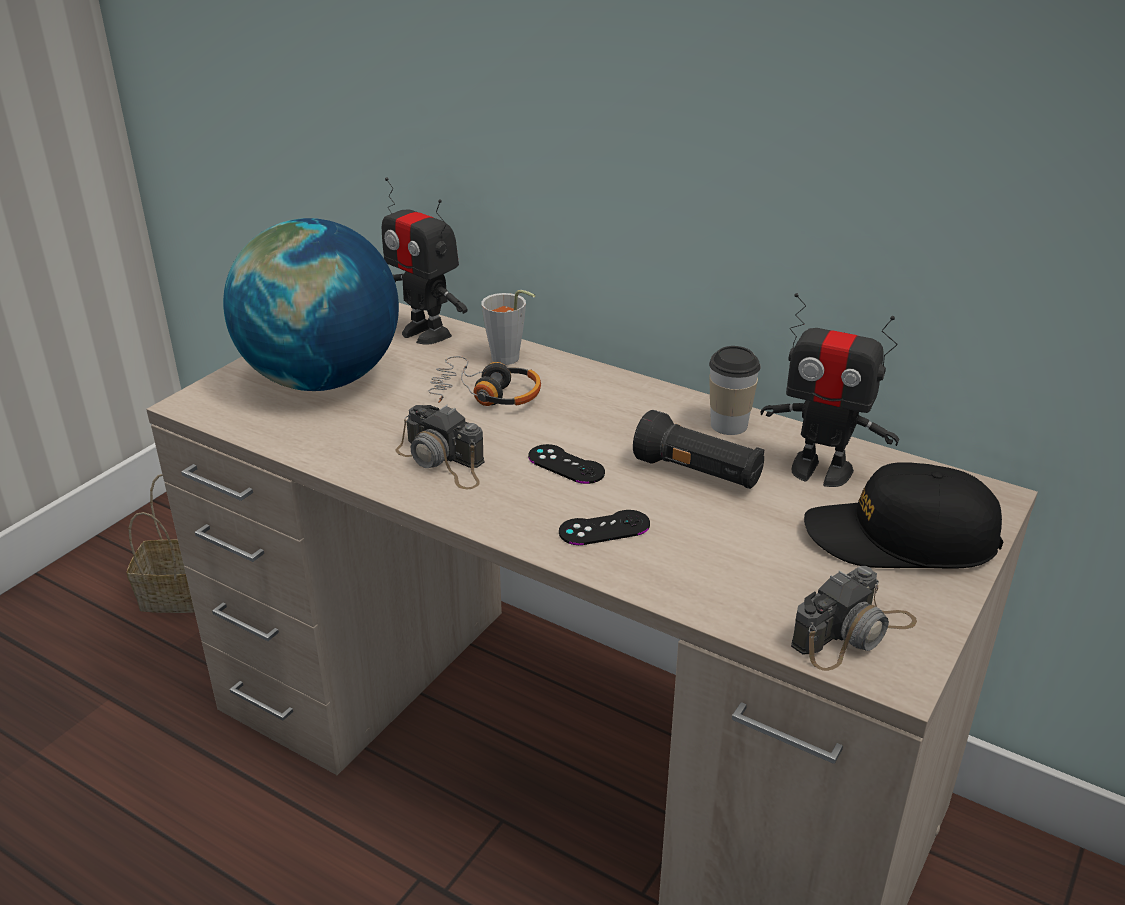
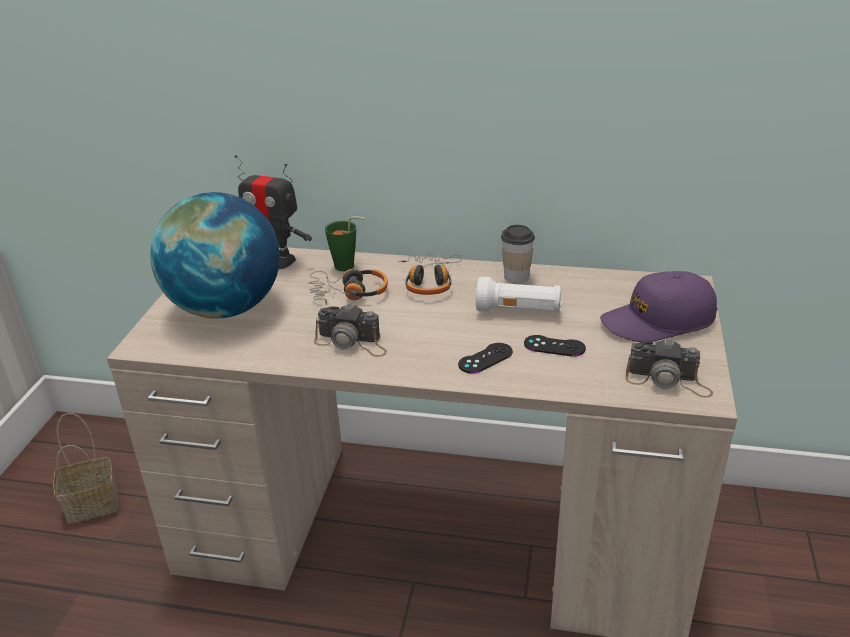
camera: 20 degrees left, 0 degrees up
grey cup [481,290,535,365] -> green cup [325,216,366,271]
black game controller [528,444,605,484] -> black game controller moved to [524,335,586,357]
black flashlight [633,410,765,489] -> white flashlight [476,277,561,313]
toy robot [760,293,899,487] -> none
camera [791,566,917,671] -> camera turned 75 degrees clockwise [625,338,713,398]
black cap [804,462,1003,569] -> purple cap [600,271,718,342]
none -> headphones [398,253,462,295]

